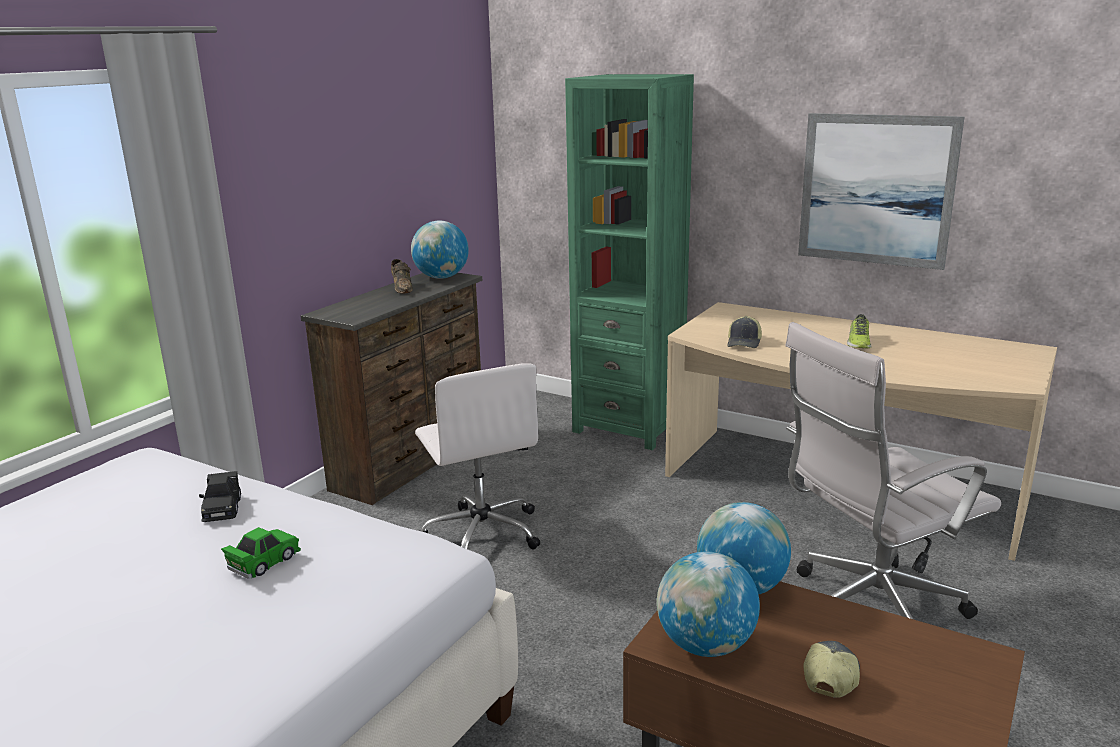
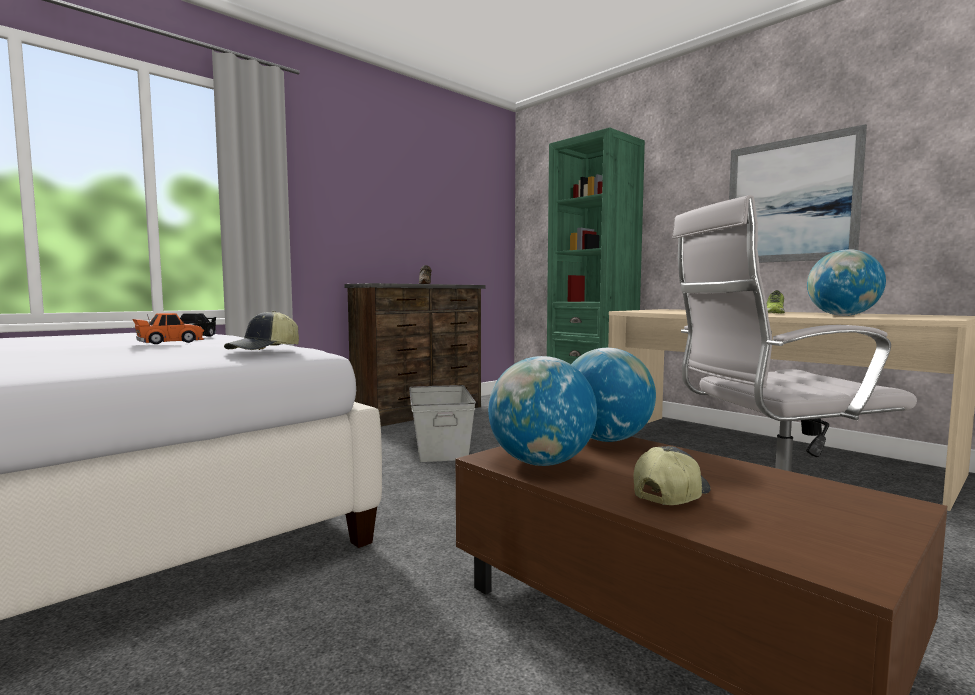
camera: 15 degrees right, 15 degrees down
green toy car [221,527,301,579] -> orange toy car [133,313,205,344]
globe [411,221,469,279] -> globe moved to [807,249,886,316]
white office chair [415,363,540,549] -> grey storage box [409,385,476,462]
cap [728,316,762,348] -> cap moved to [224,311,299,350]

